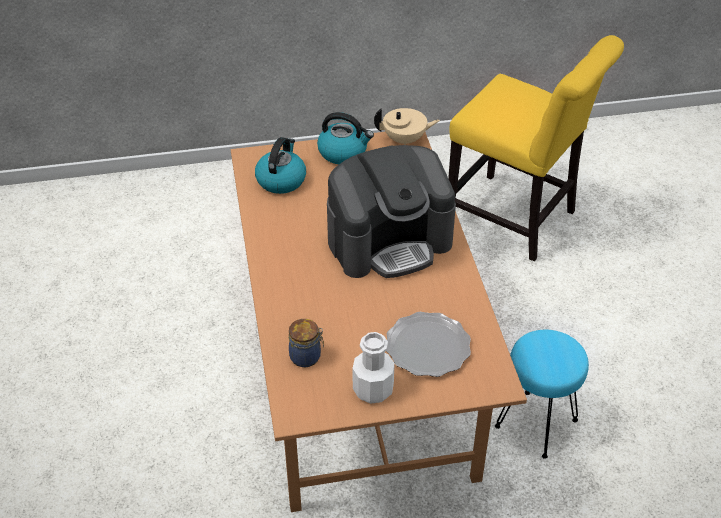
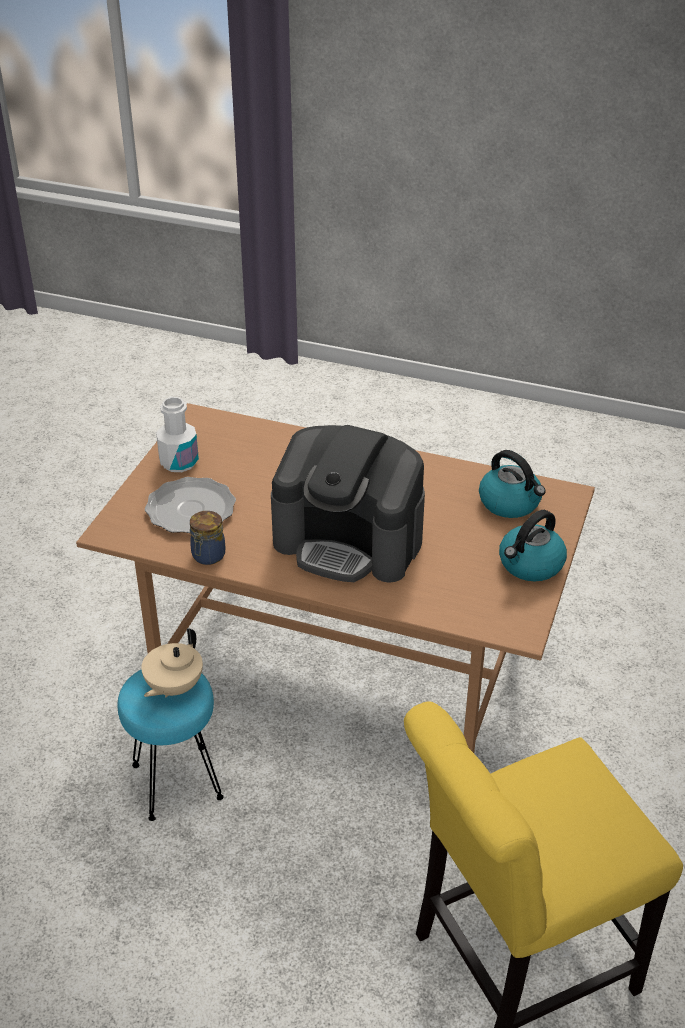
camera: 120 degrees right, 5 degrees down
jar [289,319,324,367] -> jar moved to [190,511,225,565]
coffee machine [327,145,456,278] -> coffee machine turned 75 degrees counterclockwise [271,425,425,583]
beige teapot [374,108,440,145] -> beige teapot moved to [141,628,203,698]

